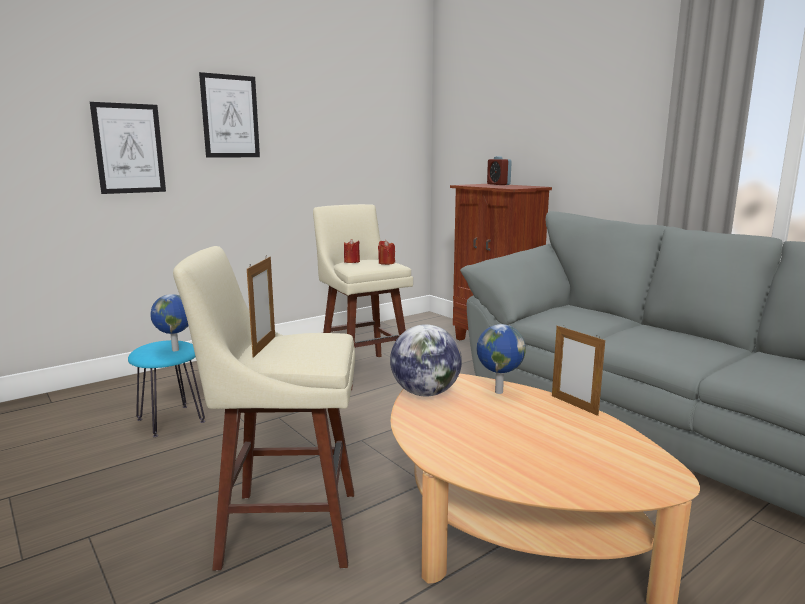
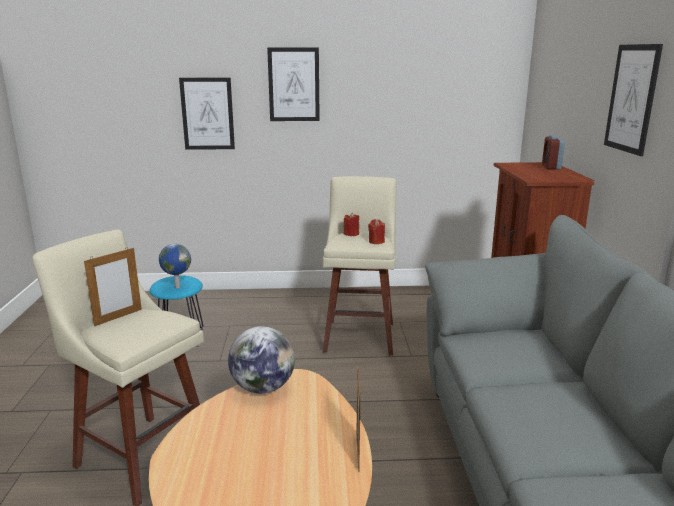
camera: 35 degrees right, 5 degrees up
globe [476,324,526,394] -> none
none -> picture [604,44,663,156]

